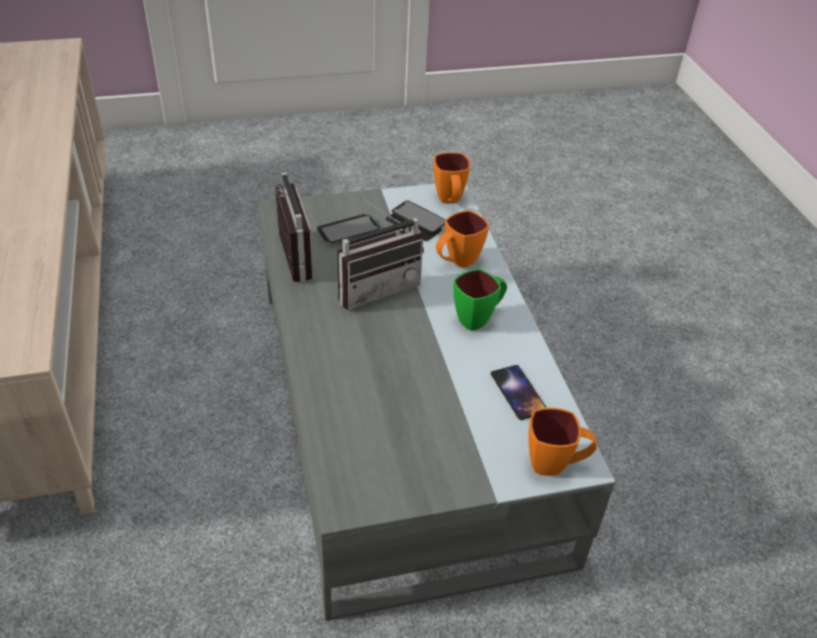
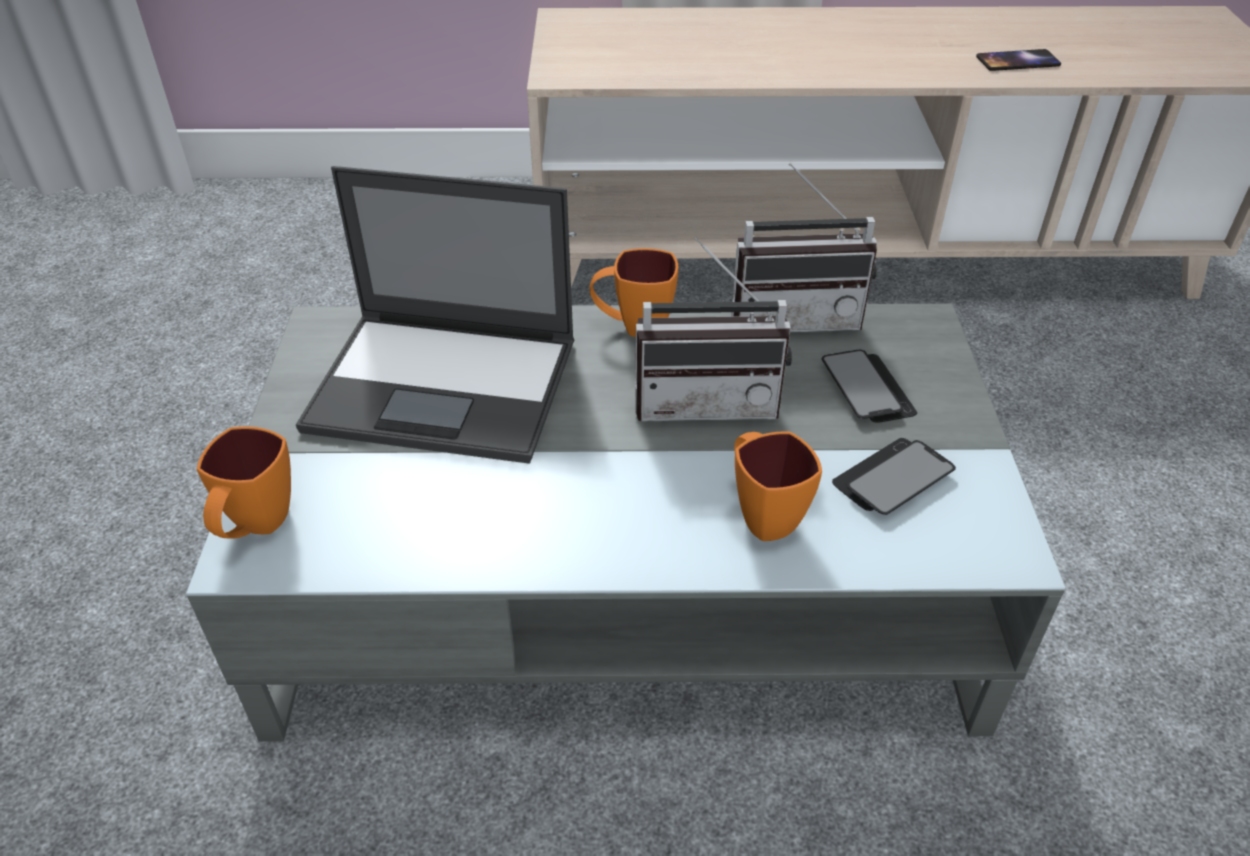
camera: 105 degrees right, 0 degrees up
radio [337,195,424,310] -> radio turned 75 degrees counterclockwise [635,238,792,421]
orange mug [434,152,470,204] -> orange mug moved to [590,248,678,337]
green mug [453,269,507,331] -> none
phone [491,365,546,420] -> phone moved to [976,49,1061,71]
none -> laptop [296,166,574,464]

